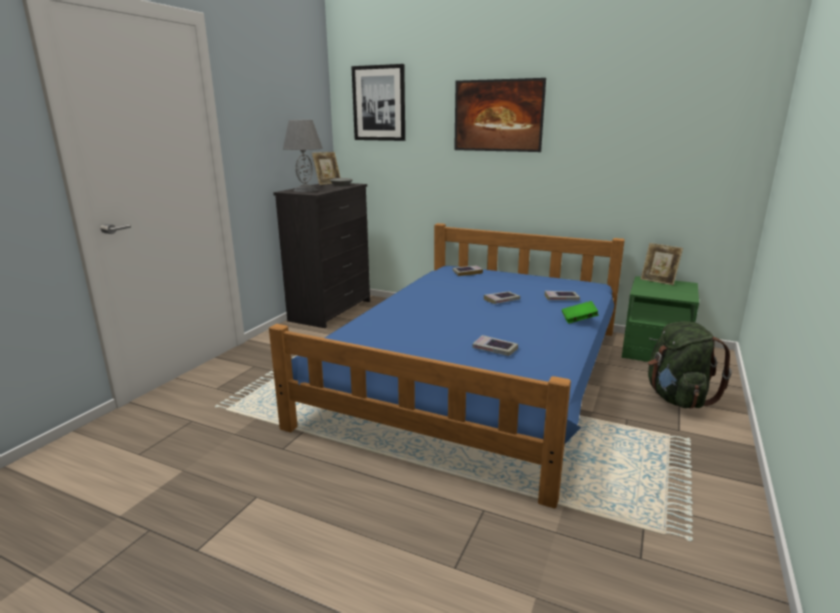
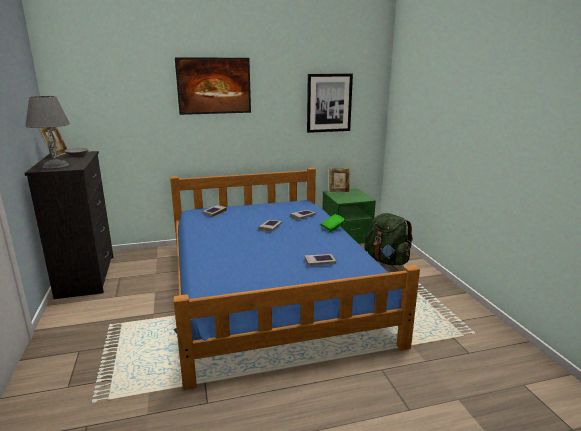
camera: 40 degrees left, 0 degrees up
picture [351,64,405,141] -> picture moved to [307,74,353,133]

